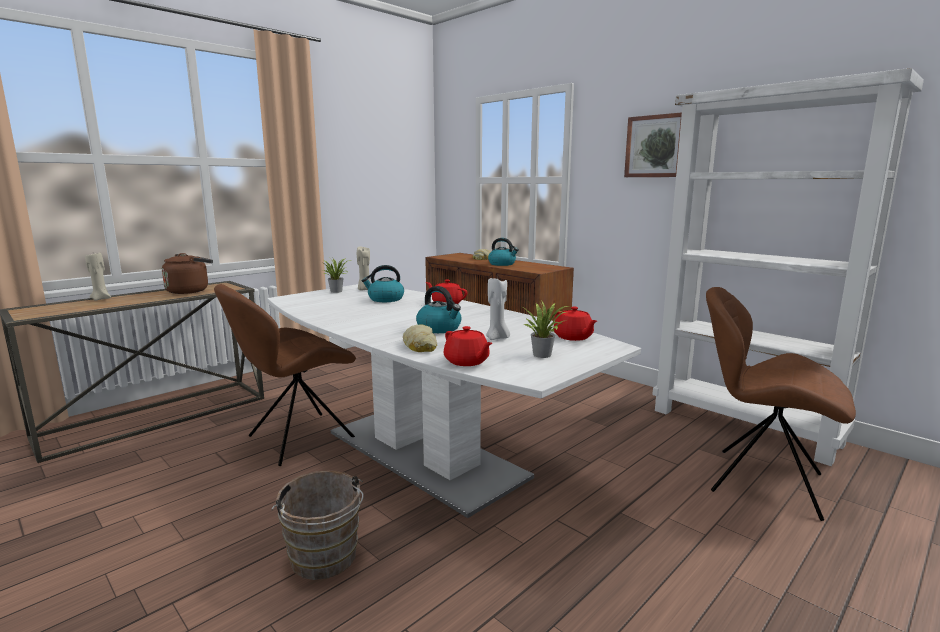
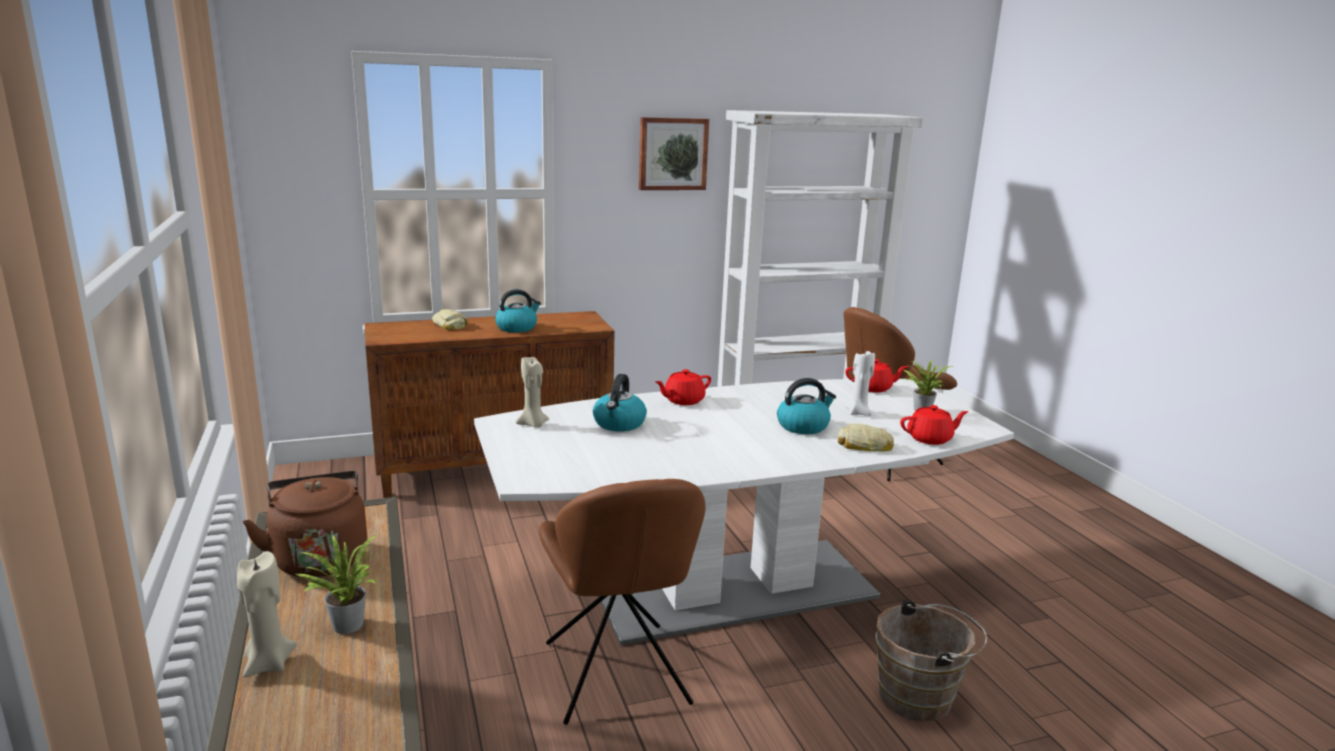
camera: 65 degrees left, 5 degrees up
potted plant [323,258,351,293] -> potted plant moved to [295,535,377,634]

